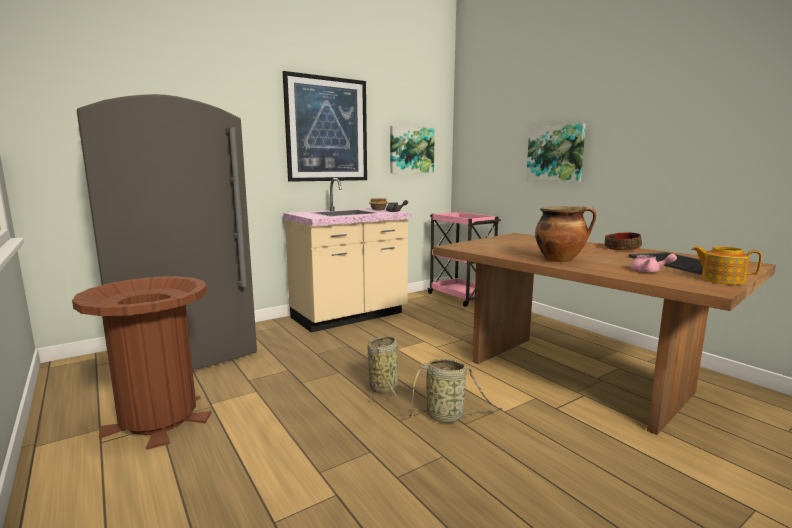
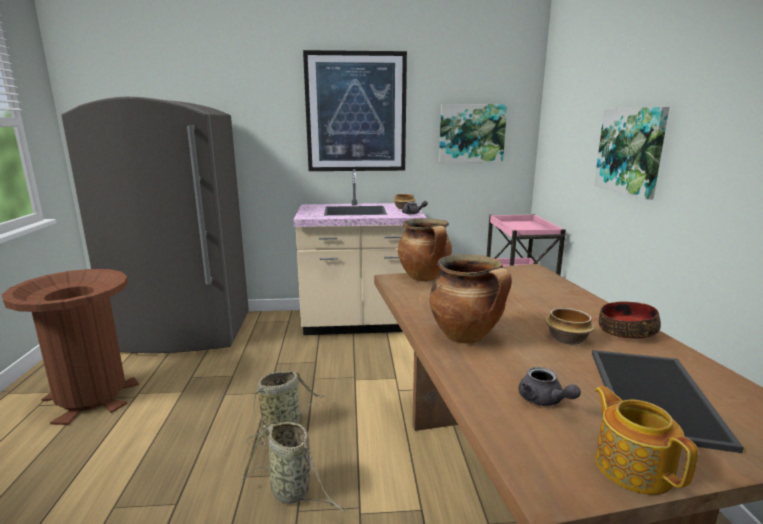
camera: 30 degrees right, 5 degrees up
pink teapot [631,254,677,273] -> grey teapot [518,367,581,406]
none -> cooking pot [398,218,452,281]
none -> bowl [545,308,595,345]

